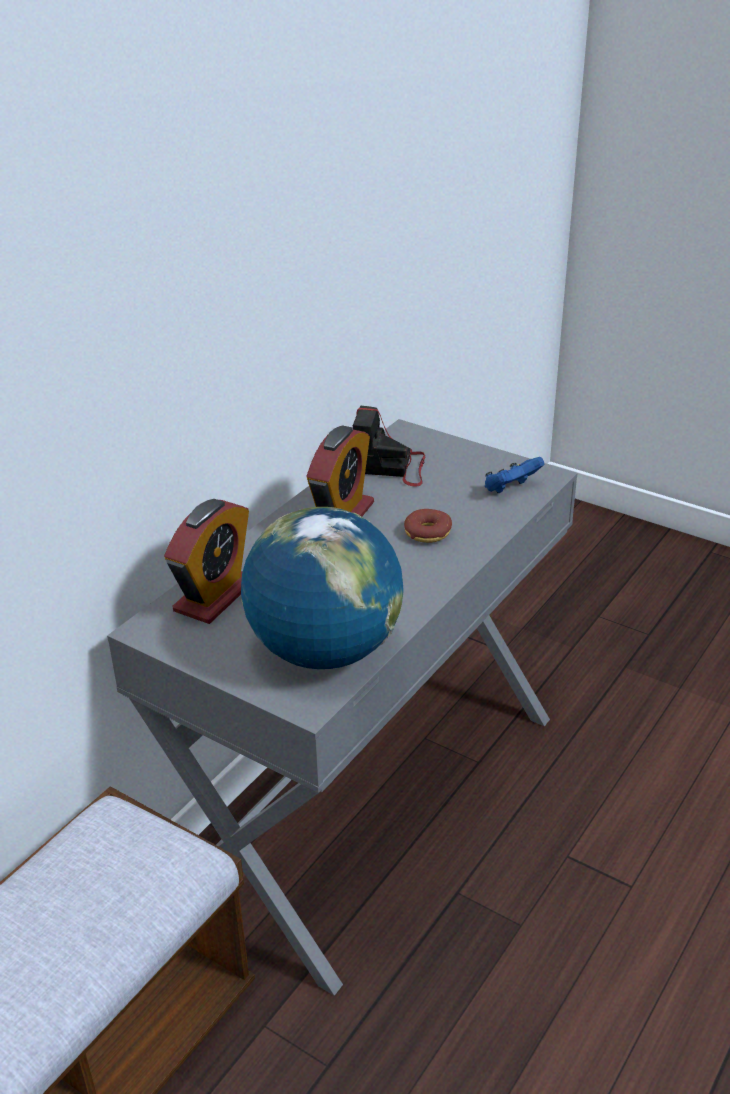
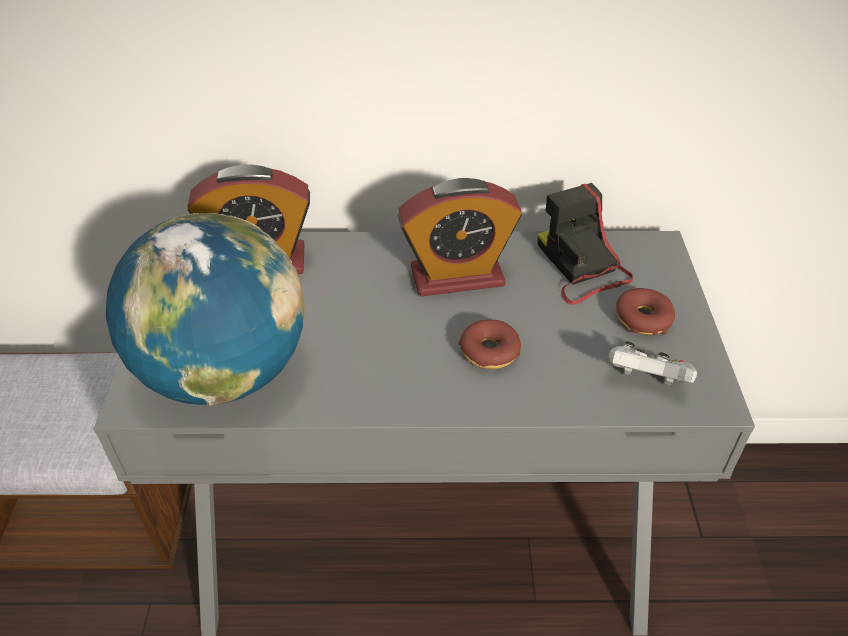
camera: 55 degrees right, 10 degrees up
blue game controller [485,457,545,493] -> white game controller [609,341,697,385]
none -> donut [616,288,675,335]

